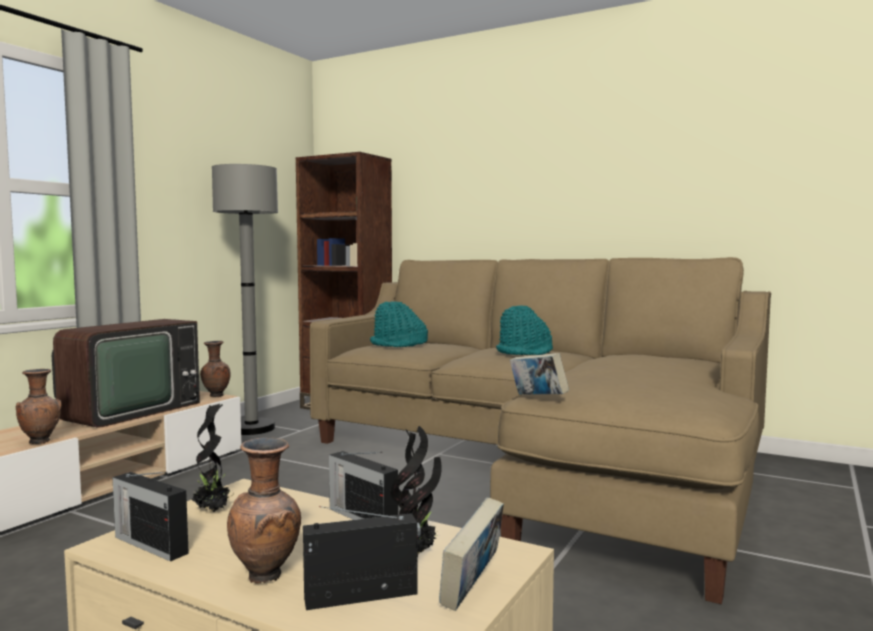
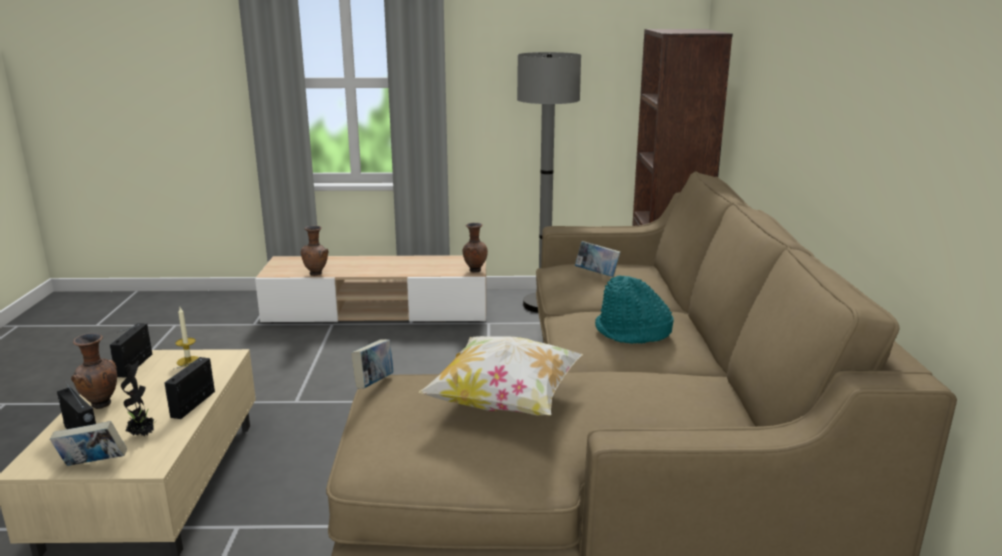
camera: 60 degrees right, 15 degrees up
television [52,319,200,428] -> none
potted plant [191,404,234,512] -> candle [175,307,199,366]
turquoise hat [370,301,428,347] -> book [575,241,621,277]
none -> pillow [419,336,583,416]

